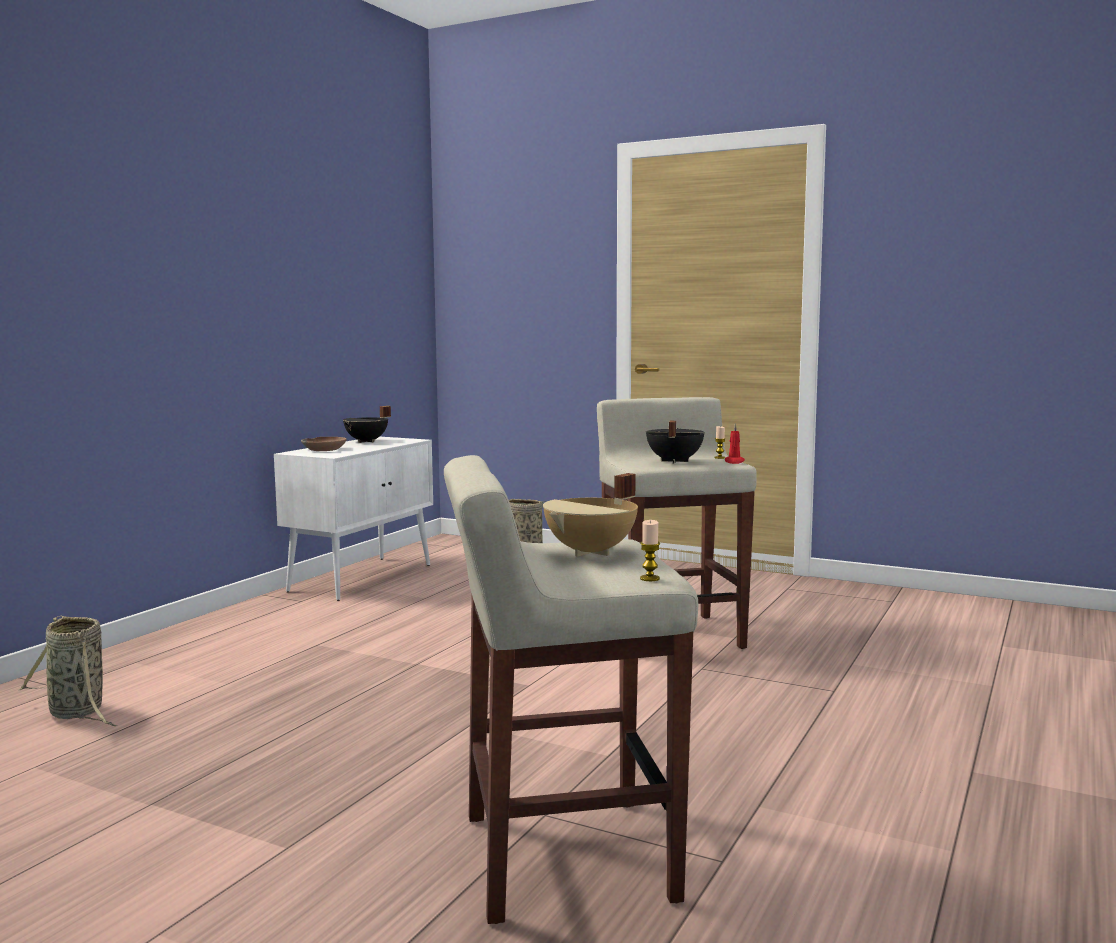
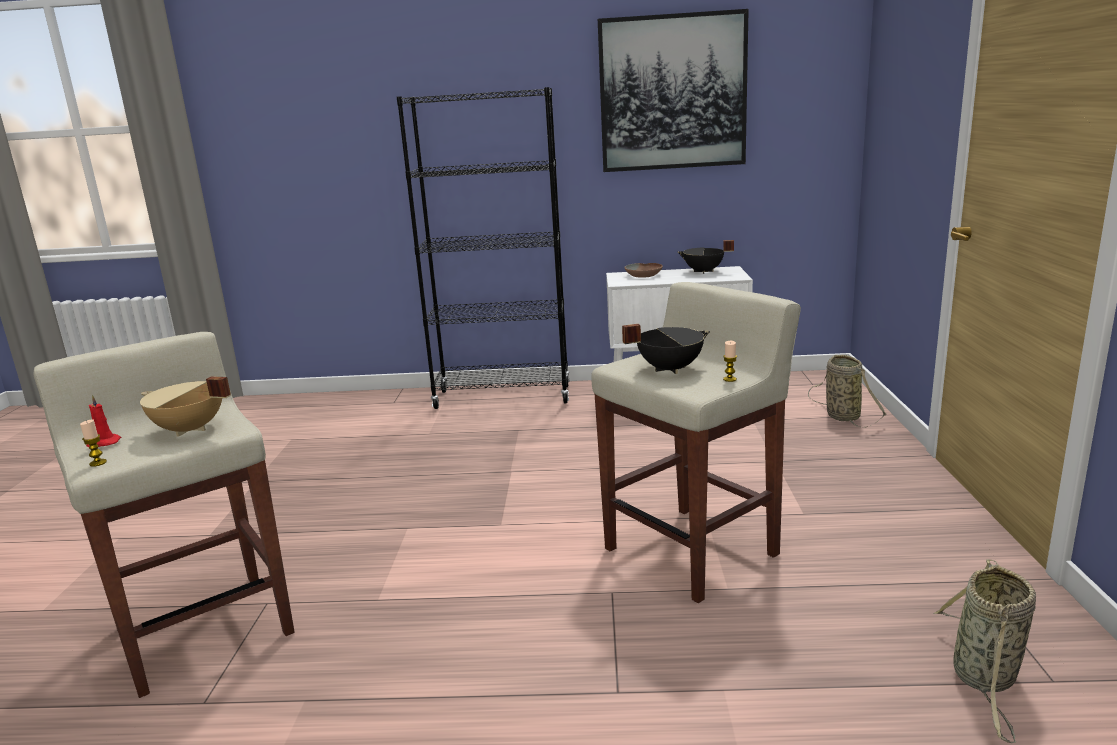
camera: 65 degrees right, 10 degrees up
basket [19,615,117,726] -> basket moved to [933,559,1036,743]
red candle [725,423,745,464] -> red candle moved to [86,395,121,447]
none -> black bookcase [397,87,570,409]
none -> picture [598,9,749,172]

